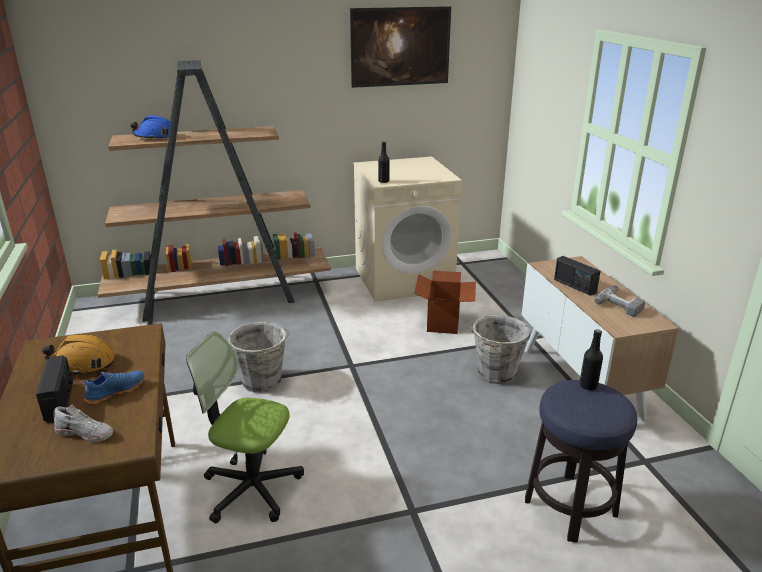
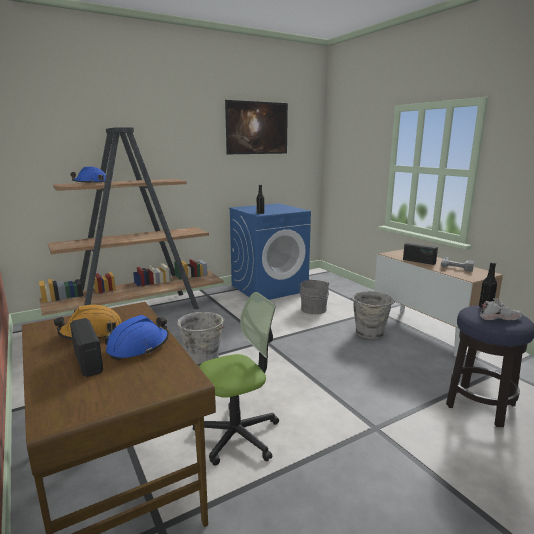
camera: 15 degrees left, 10 degrees down
white shoe [53,404,113,442] -> white shoe moved to [480,298,522,320]
blue shoe [81,370,144,404] -> blue hard hat [105,315,169,360]
office chair [186,332,304,524] -> office chair turned 150 degrees clockwise [193,292,279,466]
beige washing machine [353,157,462,302] -> blue washing machine [229,203,311,300]
cardboard box [414,271,476,334] -> grey bucket [298,280,329,314]

